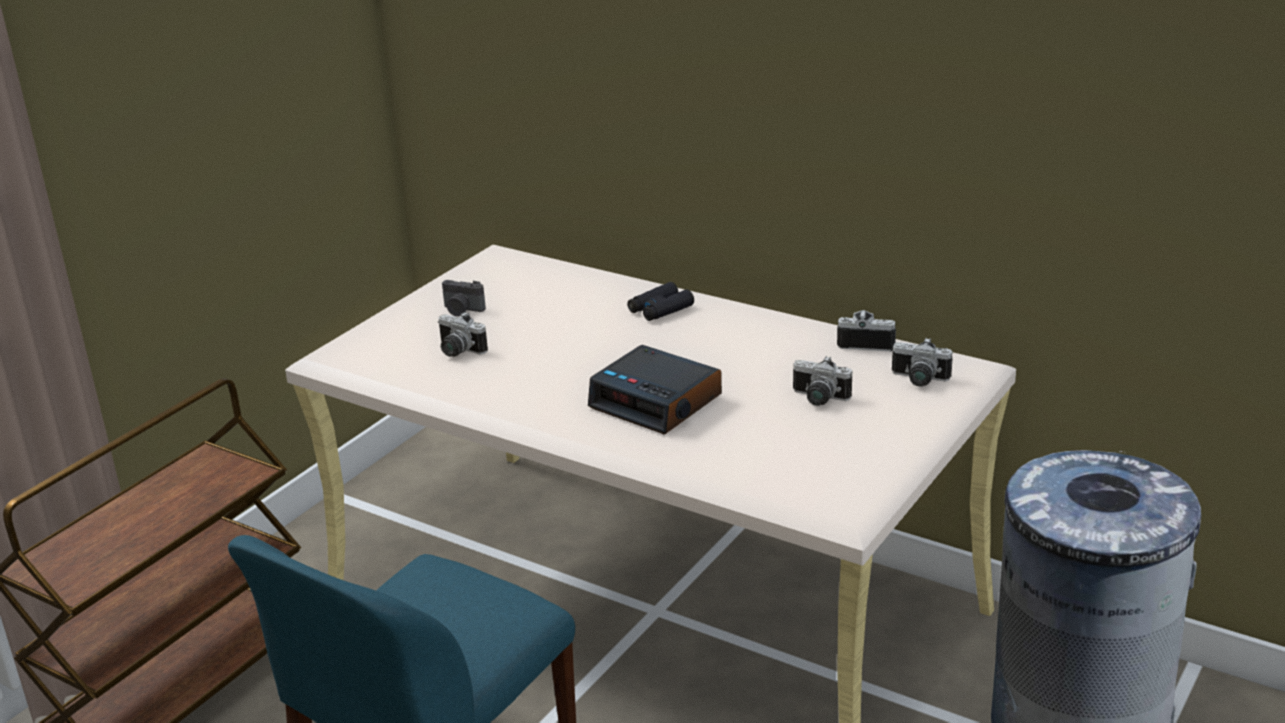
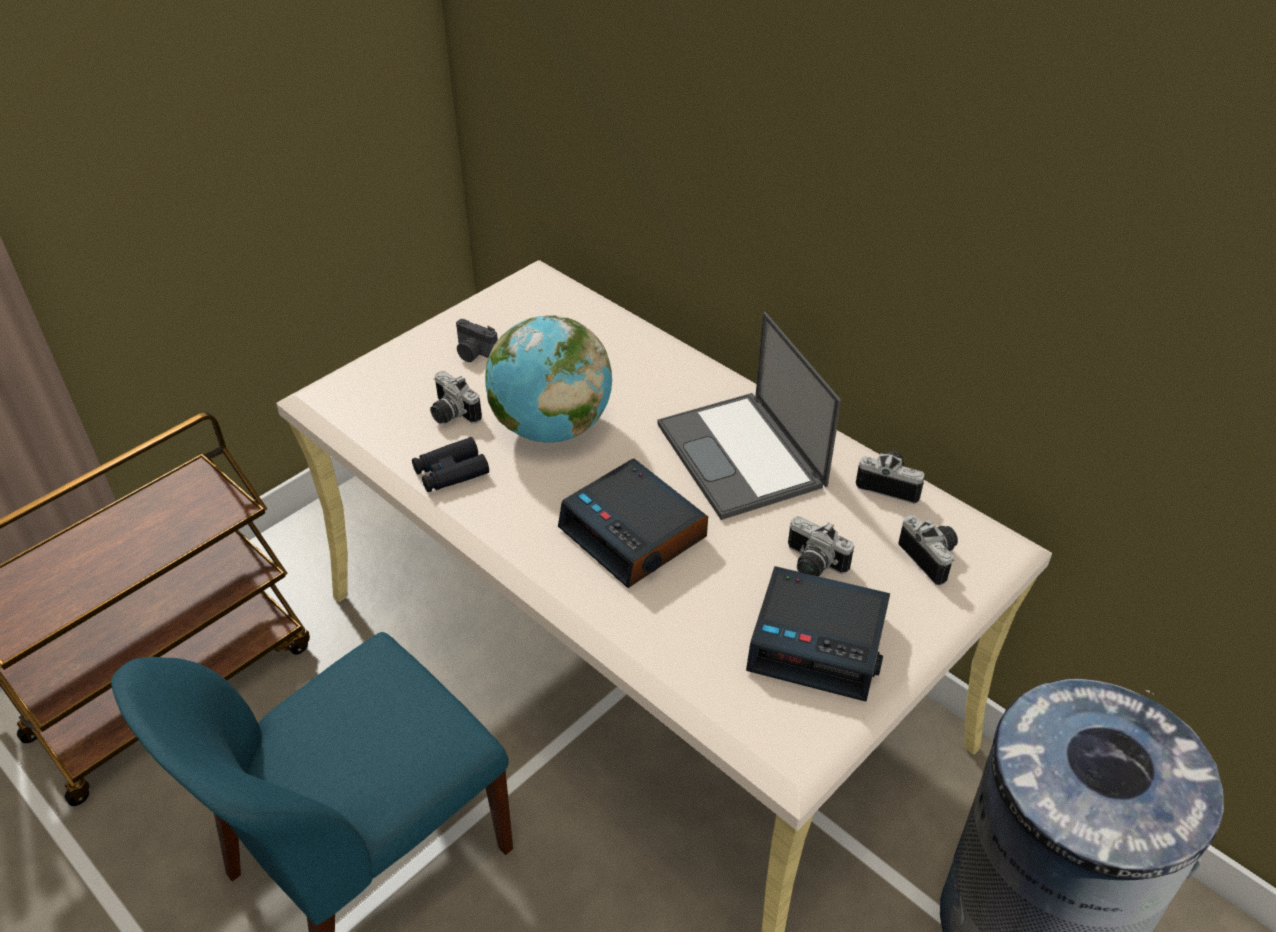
camera: 10 degrees right, 15 degrees up
black binoculars [627,282,694,321] -> black binoculars moved to [412,437,489,492]
camera [892,338,953,387] -> camera turned 150 degrees counterclockwise [898,515,958,585]
none -> globe [485,315,612,443]
none -> laptop [658,312,841,520]
none -> alarm clock [746,566,890,702]

